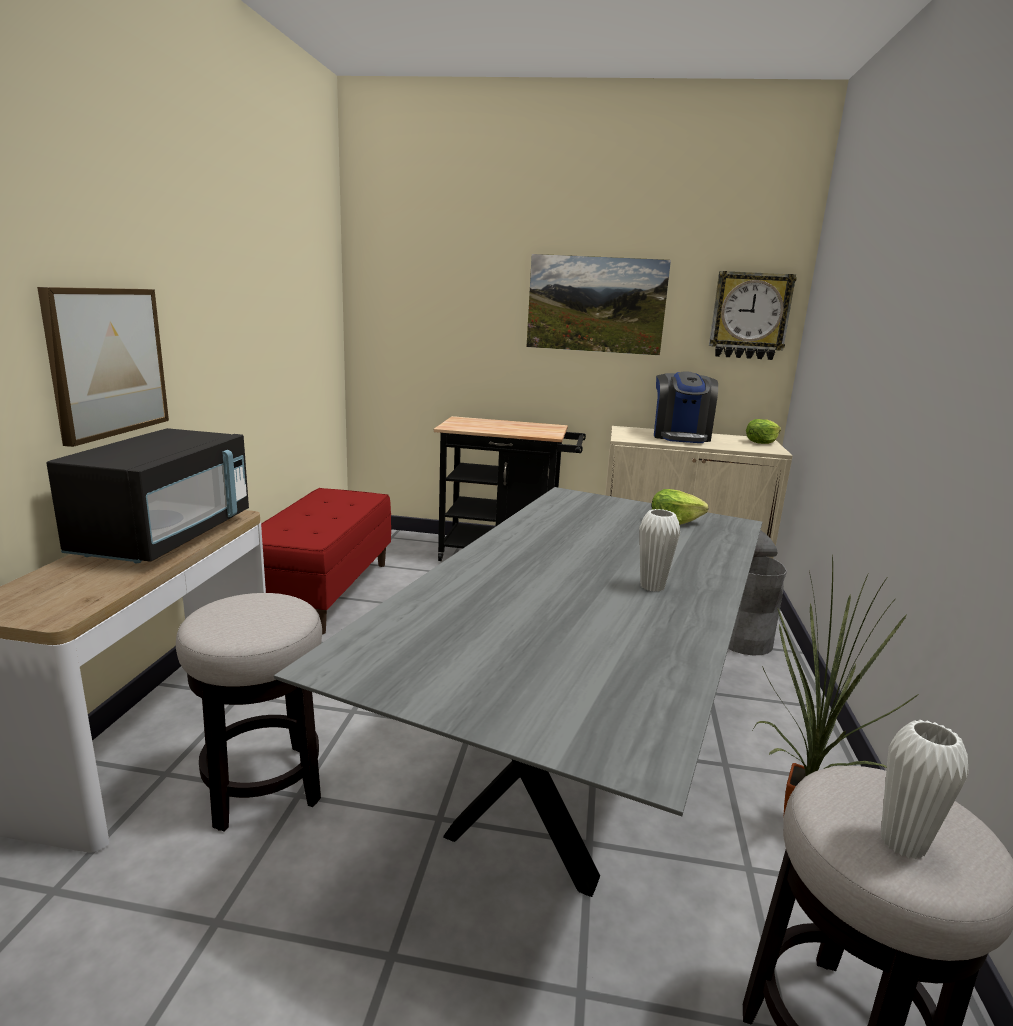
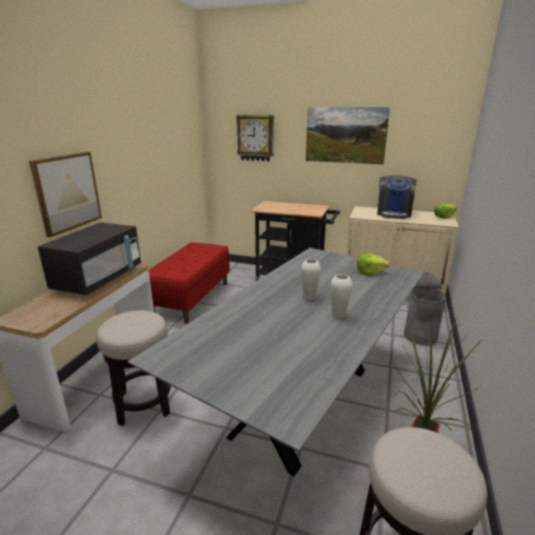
camera: 10 degrees right, 5 degrees up
wall clock [709,271,797,360] -> wall clock moved to [236,115,274,161]
white vase [881,720,969,859] -> white vase moved to [301,259,321,300]

